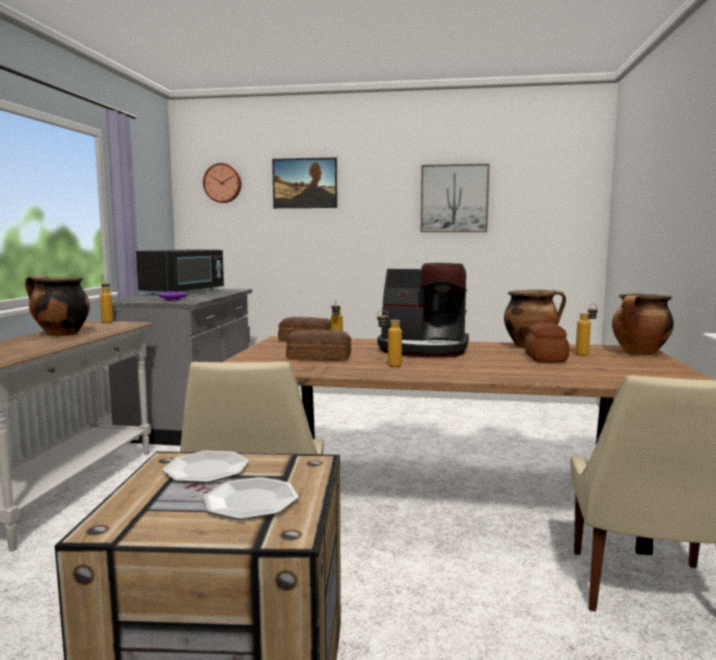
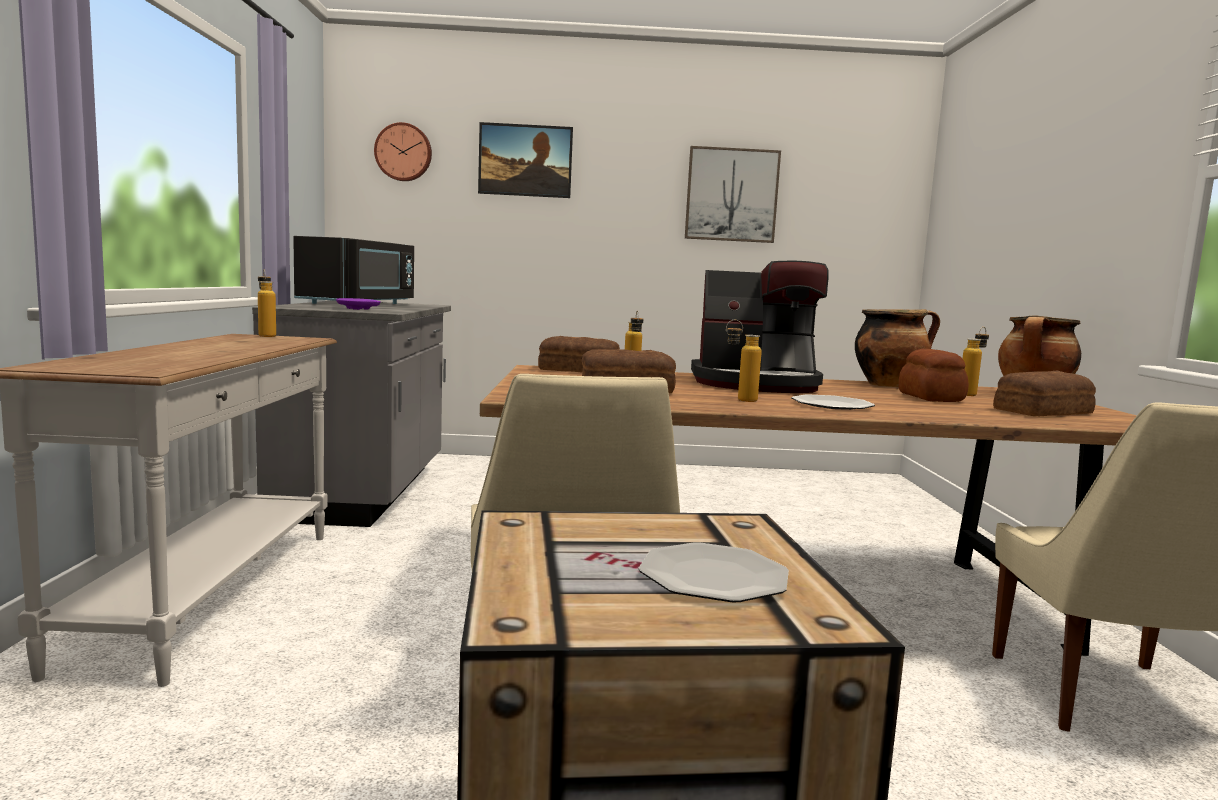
camera: 10 degrees left, 0 degrees up
cooking pot [25,275,90,336] -> none
plate [163,451,249,483] -> plate moved to [791,394,875,410]
none -> bread [993,370,1096,416]

